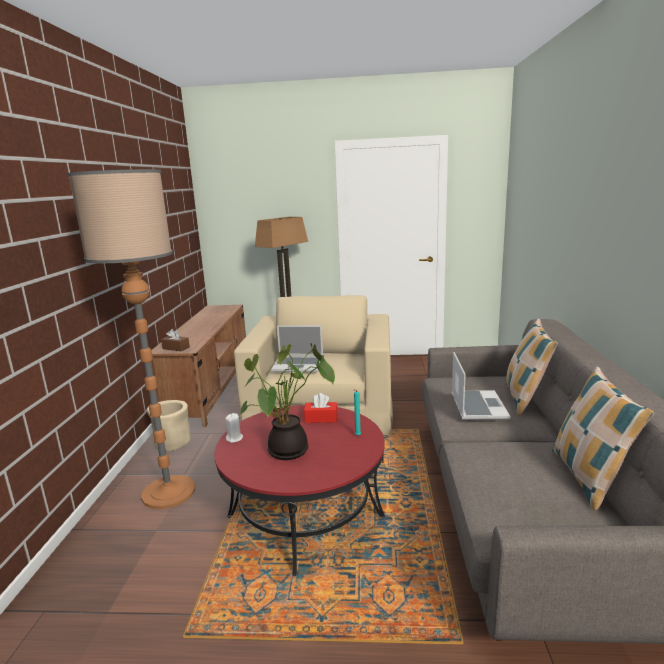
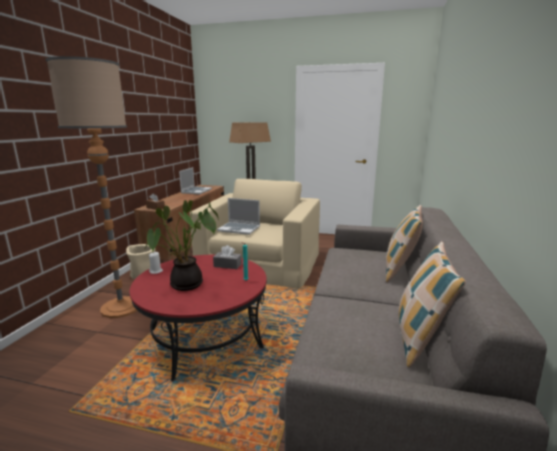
camera: 10 degrees right, 0 degrees up
red tissue box [304,393,338,423] -> grey tissue box [213,245,242,269]
laptop [452,352,510,420] -> laptop moved to [179,167,212,194]

